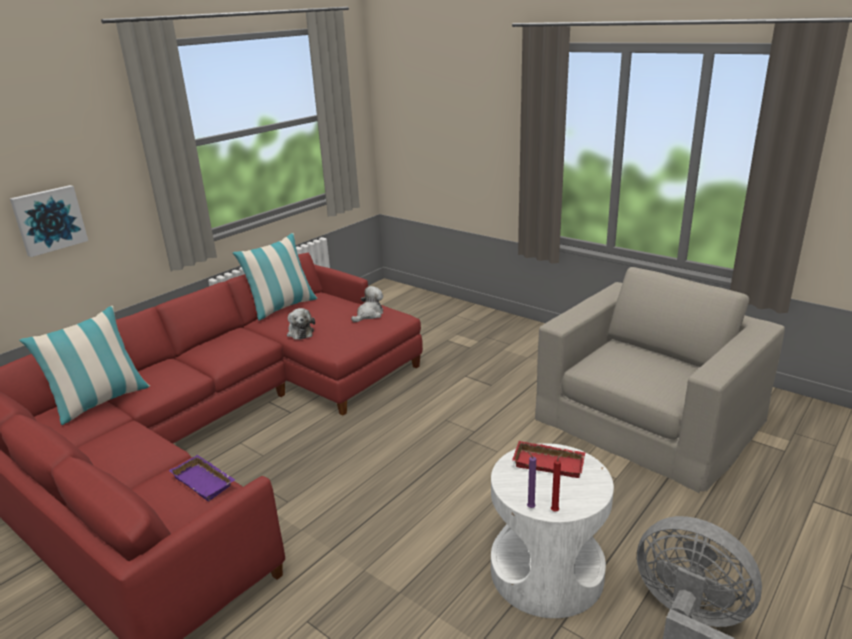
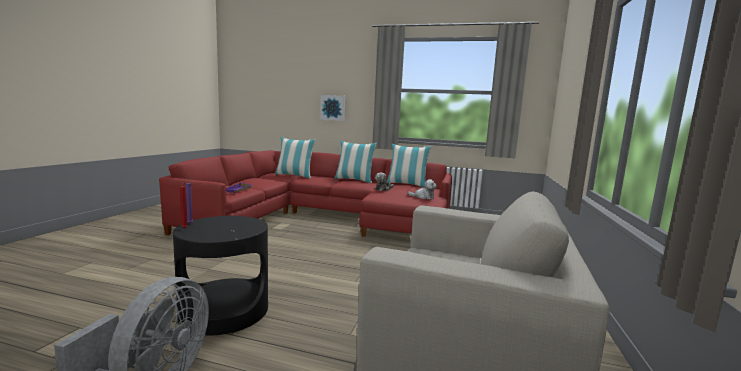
camera: 65 degrees right, 15 degrees down
white side table [491,443,614,618] -> black side table [173,216,268,335]
red tray [512,441,585,478] -> none
none -> pillow [335,141,377,183]

